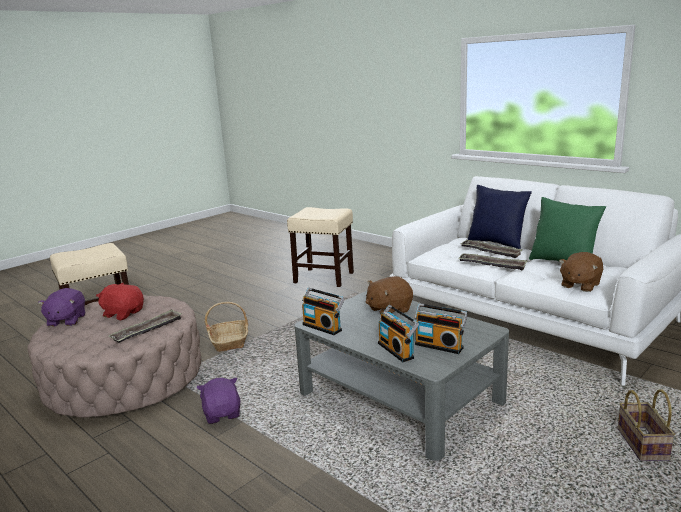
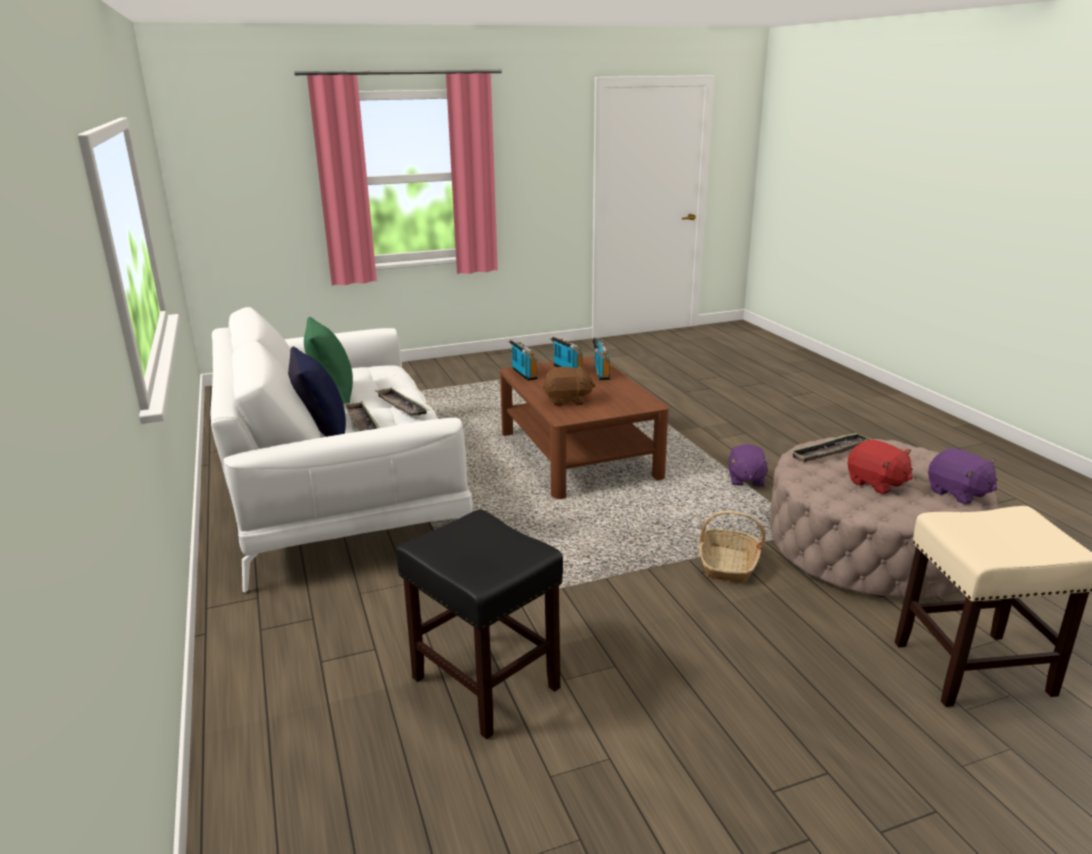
camera: 155 degrees left, 5 degrees up
purple plush toy [38,288,85,327] -> purple plush toy turned 120 degrees clockwise [928,448,998,505]
beige stool [287,207,354,287] -> black stool [396,509,563,739]
grey coffee table [294,291,509,461] -> brown coffee table [500,356,669,499]
radio [302,288,345,335] -> radio moved to [508,339,538,381]
brown plush toy [559,252,603,292] -> none
basket [618,389,675,461] -> none

